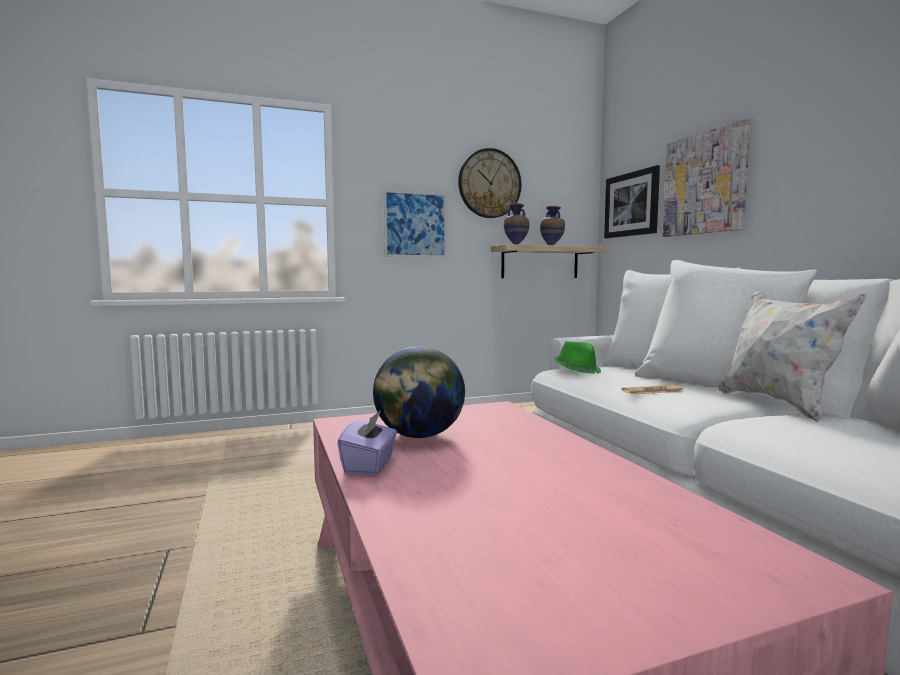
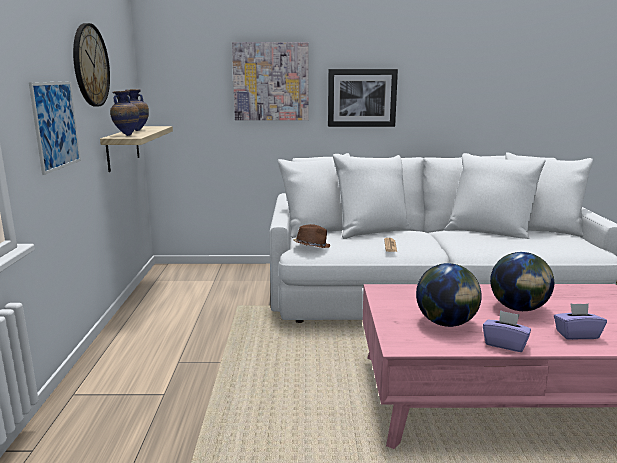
camera: 70 degrees left, 10 degrees up
green hat [555,341,601,374] -> brown hat [293,224,330,248]
picture [604,165,660,238] -> picture moved to [328,69,398,127]
white pillow [718,291,867,422] -> none
none -> globe [490,252,554,311]
none -> purple tissue box [554,303,607,340]

